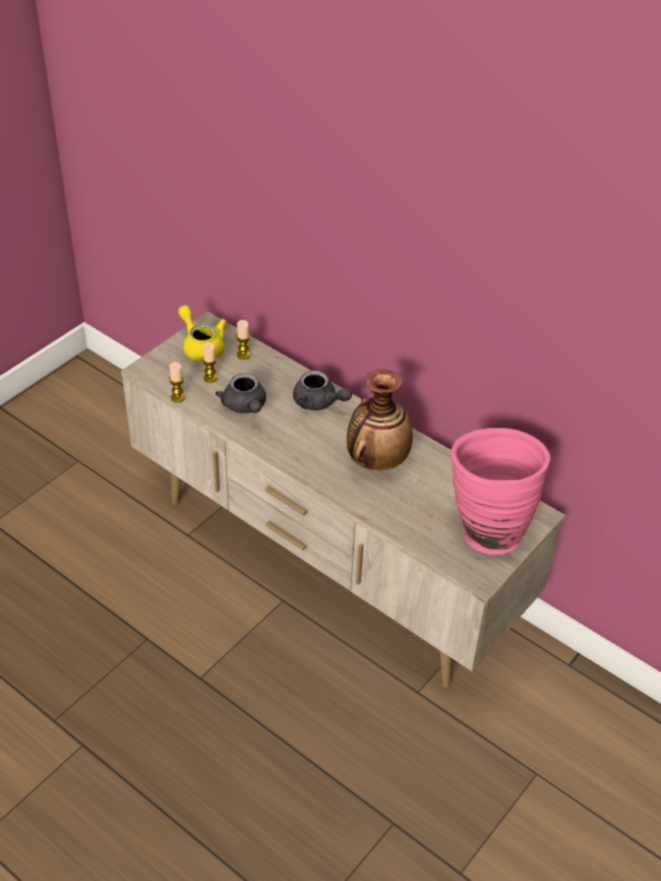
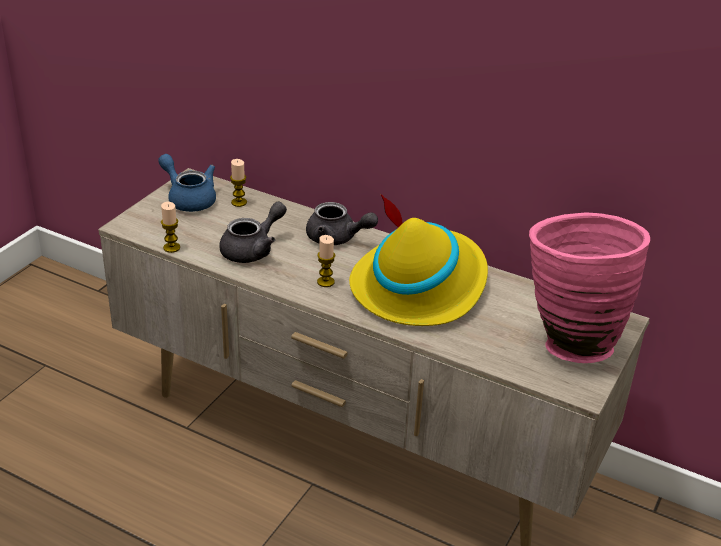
camera: 10 degrees left, 10 degrees down
yellow teapot [178,305,226,362] -> blue teapot [158,154,216,212]
candle [202,343,218,383] -> candle moved to [317,235,335,287]
grey teapot [215,373,266,413] -> grey teapot turned 105 degrees counterclockwise [219,202,287,263]
vase [347,369,413,470] -> yellow hat [349,194,488,326]

